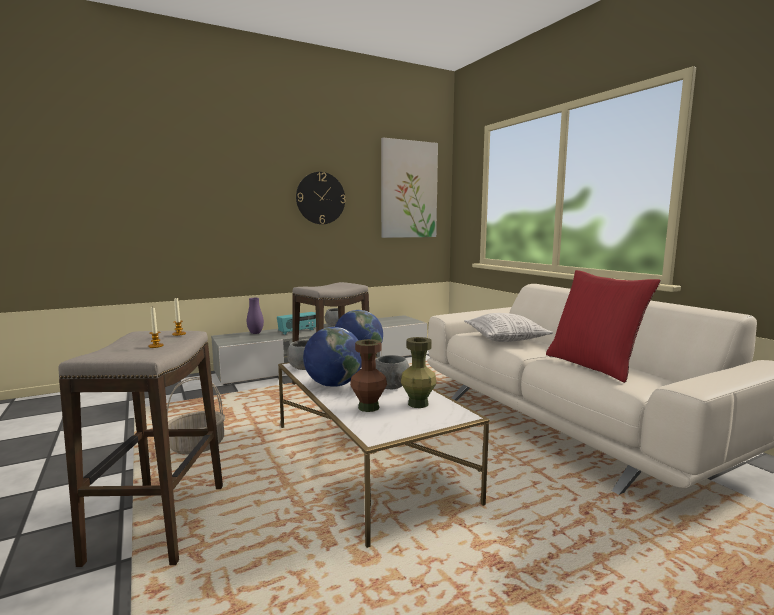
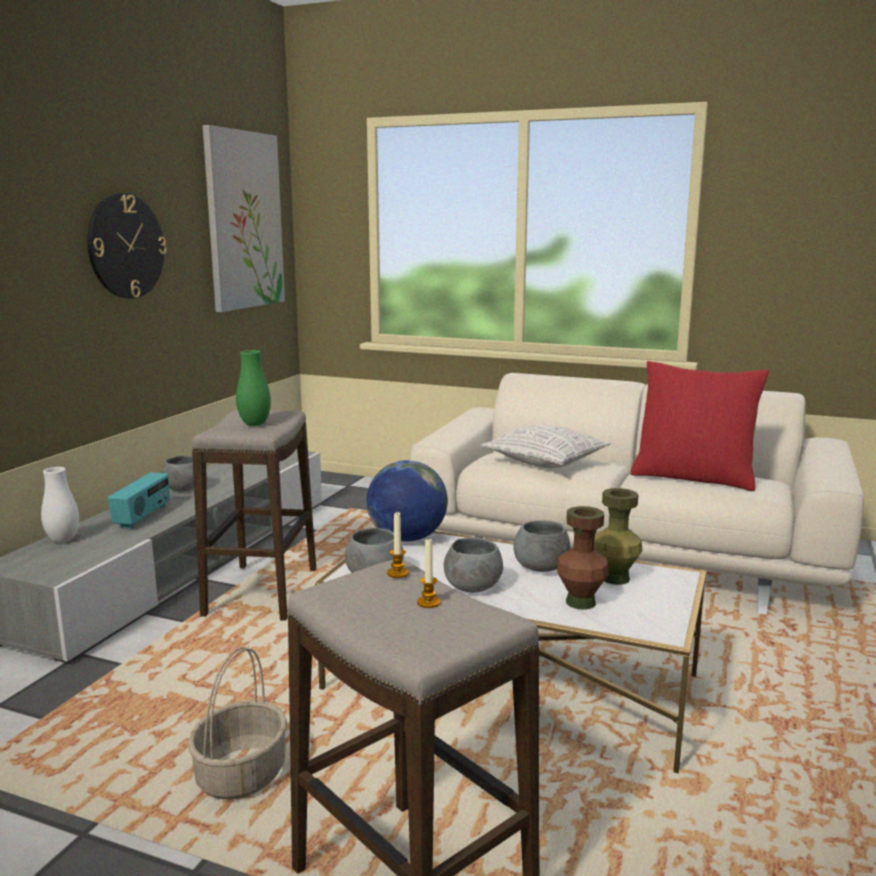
camera: 40 degrees left, 5 degrees up
purple vase [247,298,264,334] -> white vase [41,467,79,543]
globe [303,327,361,387] -> grey bowl [444,537,503,593]
none -> green vase [236,350,271,426]

